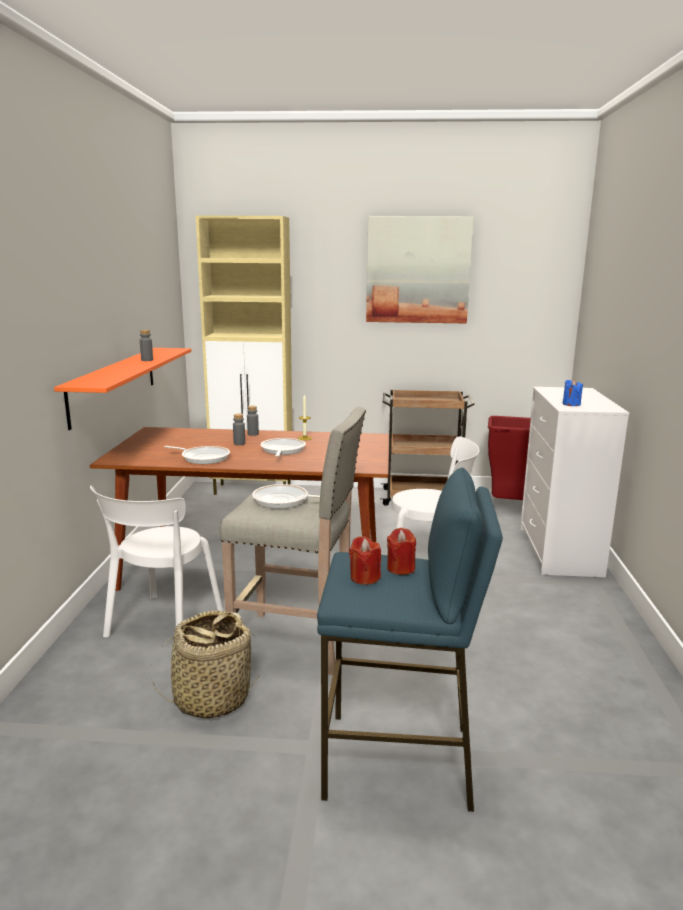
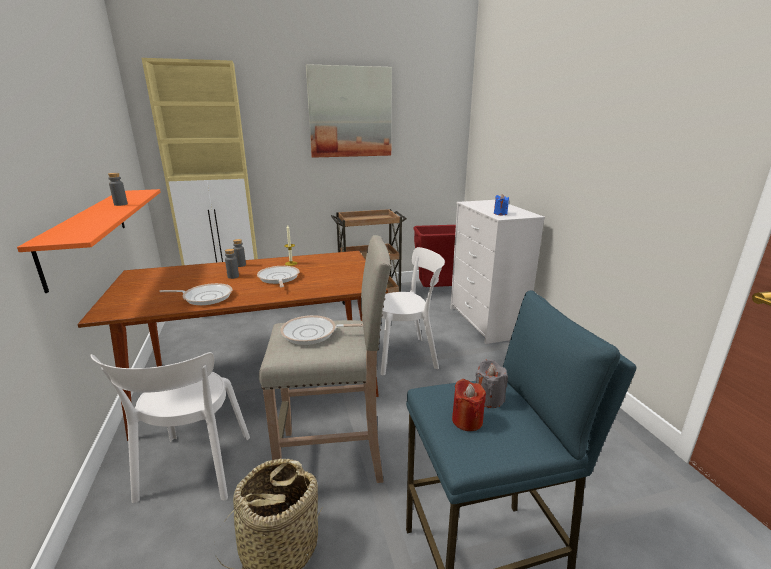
camera: 20 degrees left, 5 degrees up
red candle [387,528,416,575] -> grey candle [475,360,508,408]

